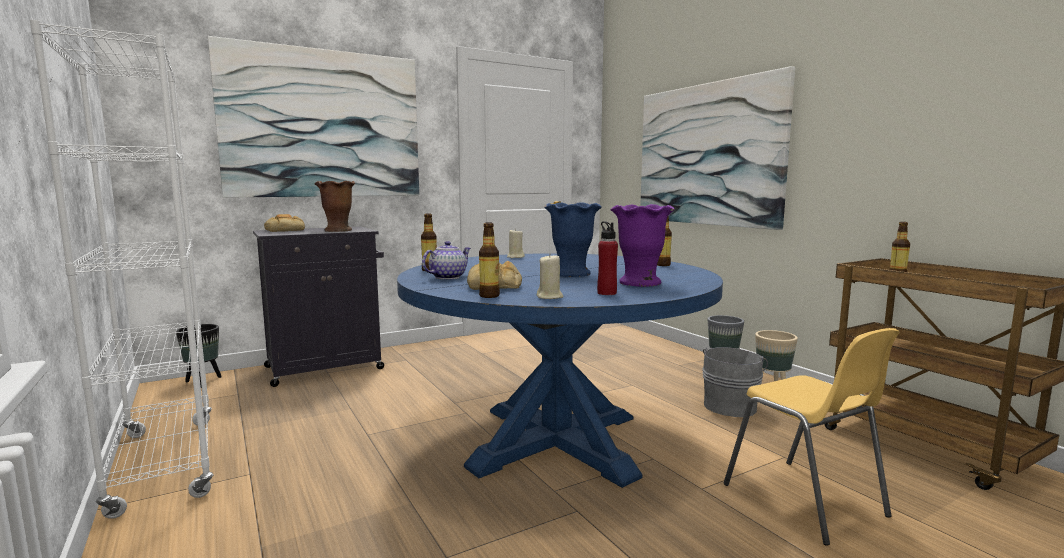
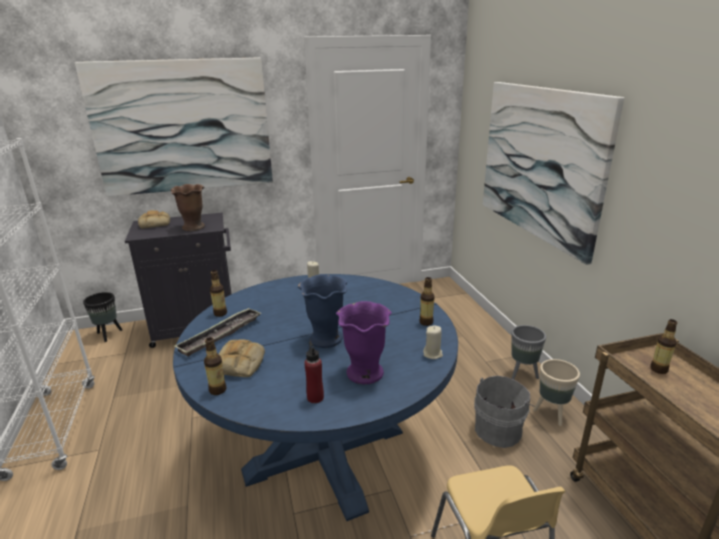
camera: 15 degrees right, 15 degrees up
teapot [422,241,471,279] -> tray [175,308,261,357]
beige candle [537,253,563,299] -> beige candle moved to [423,325,443,359]

